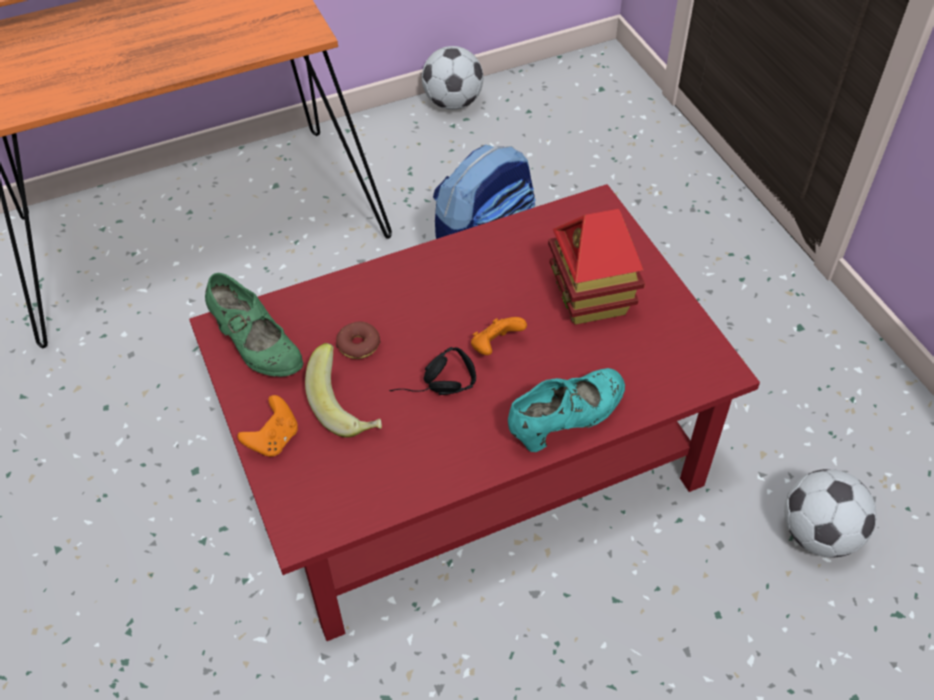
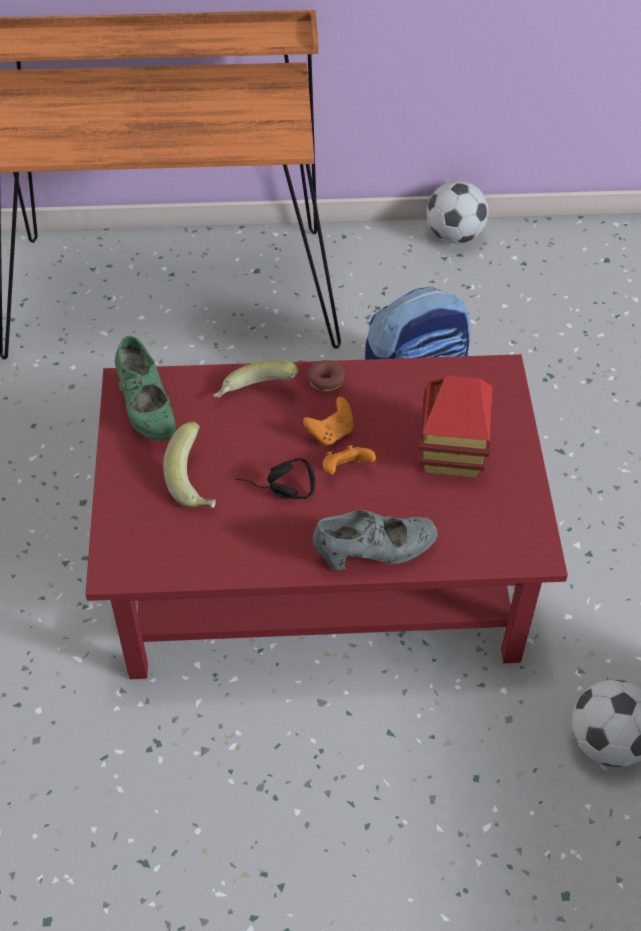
camera: 20 degrees right, 0 degrees up
orange game controller [237,395,298,457] -> orange game controller moved to [303,397,354,445]
donut [336,321,381,359] -> donut moved to [307,360,345,392]
turquoise shoe [508,368,625,452] -> grey shoe [313,510,437,570]
none -> banana [213,359,298,398]

